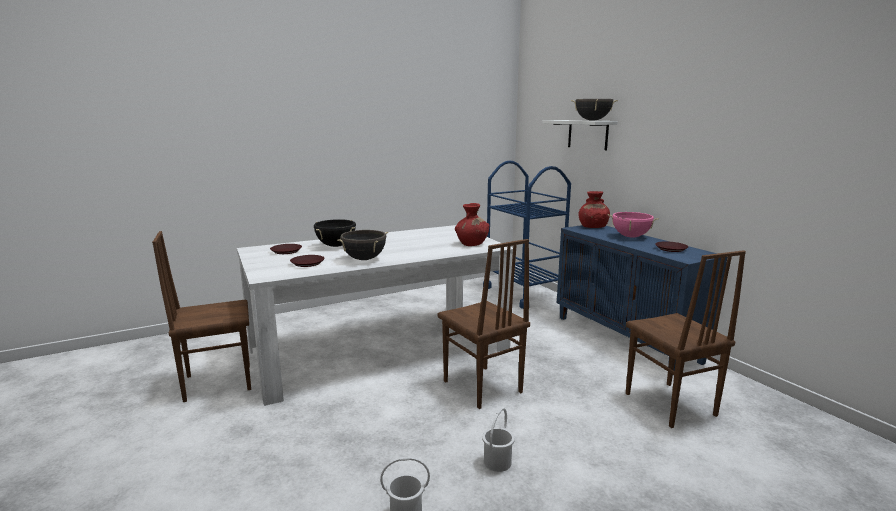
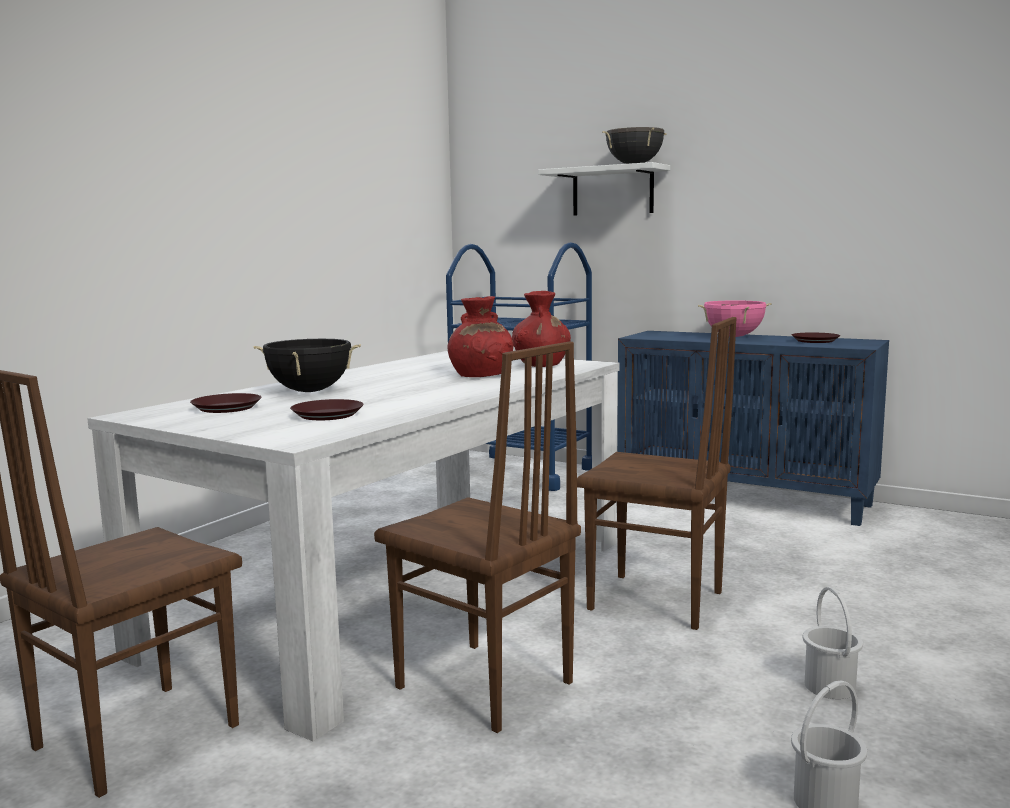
camera: 30 degrees left, 5 degrees down
black cooking pot [337,230,388,260] -> none
red vase [578,191,610,228] -> red vase moved to [447,296,513,377]
brown chair [626,250,746,428] -> brown chair moved to [374,341,581,733]

